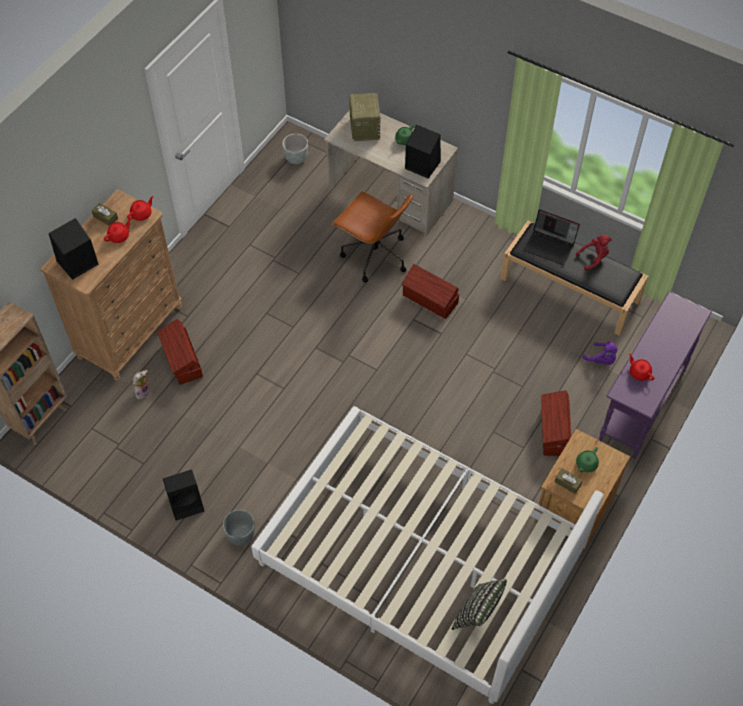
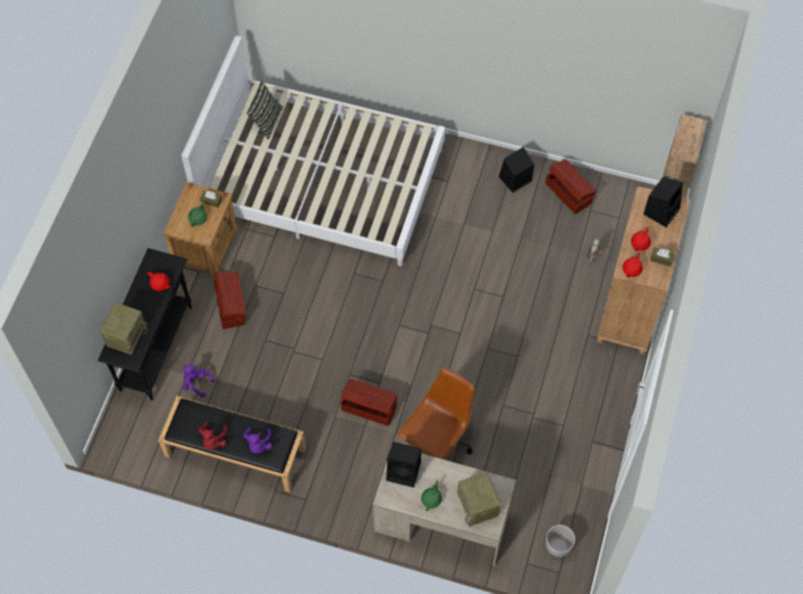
camera: 165 degrees right, 5 degrees up
brown storage box [157,319,203,385] -> brown storage box moved to [545,159,596,215]
grey planter [223,510,255,546] -> none
brown office chair [332,192,413,282] -> brown office chair turned 105 degrees clockwise [397,368,475,460]
laptop [524,210,580,265] -> purple plush toy [243,427,273,454]
red plush toy [576,235,612,271] -> red plush toy turned 45 degrees counterclockwise [199,422,228,450]
purple console table [599,292,712,459] -> black console table [98,248,192,400]
none -> radio [100,302,148,355]

